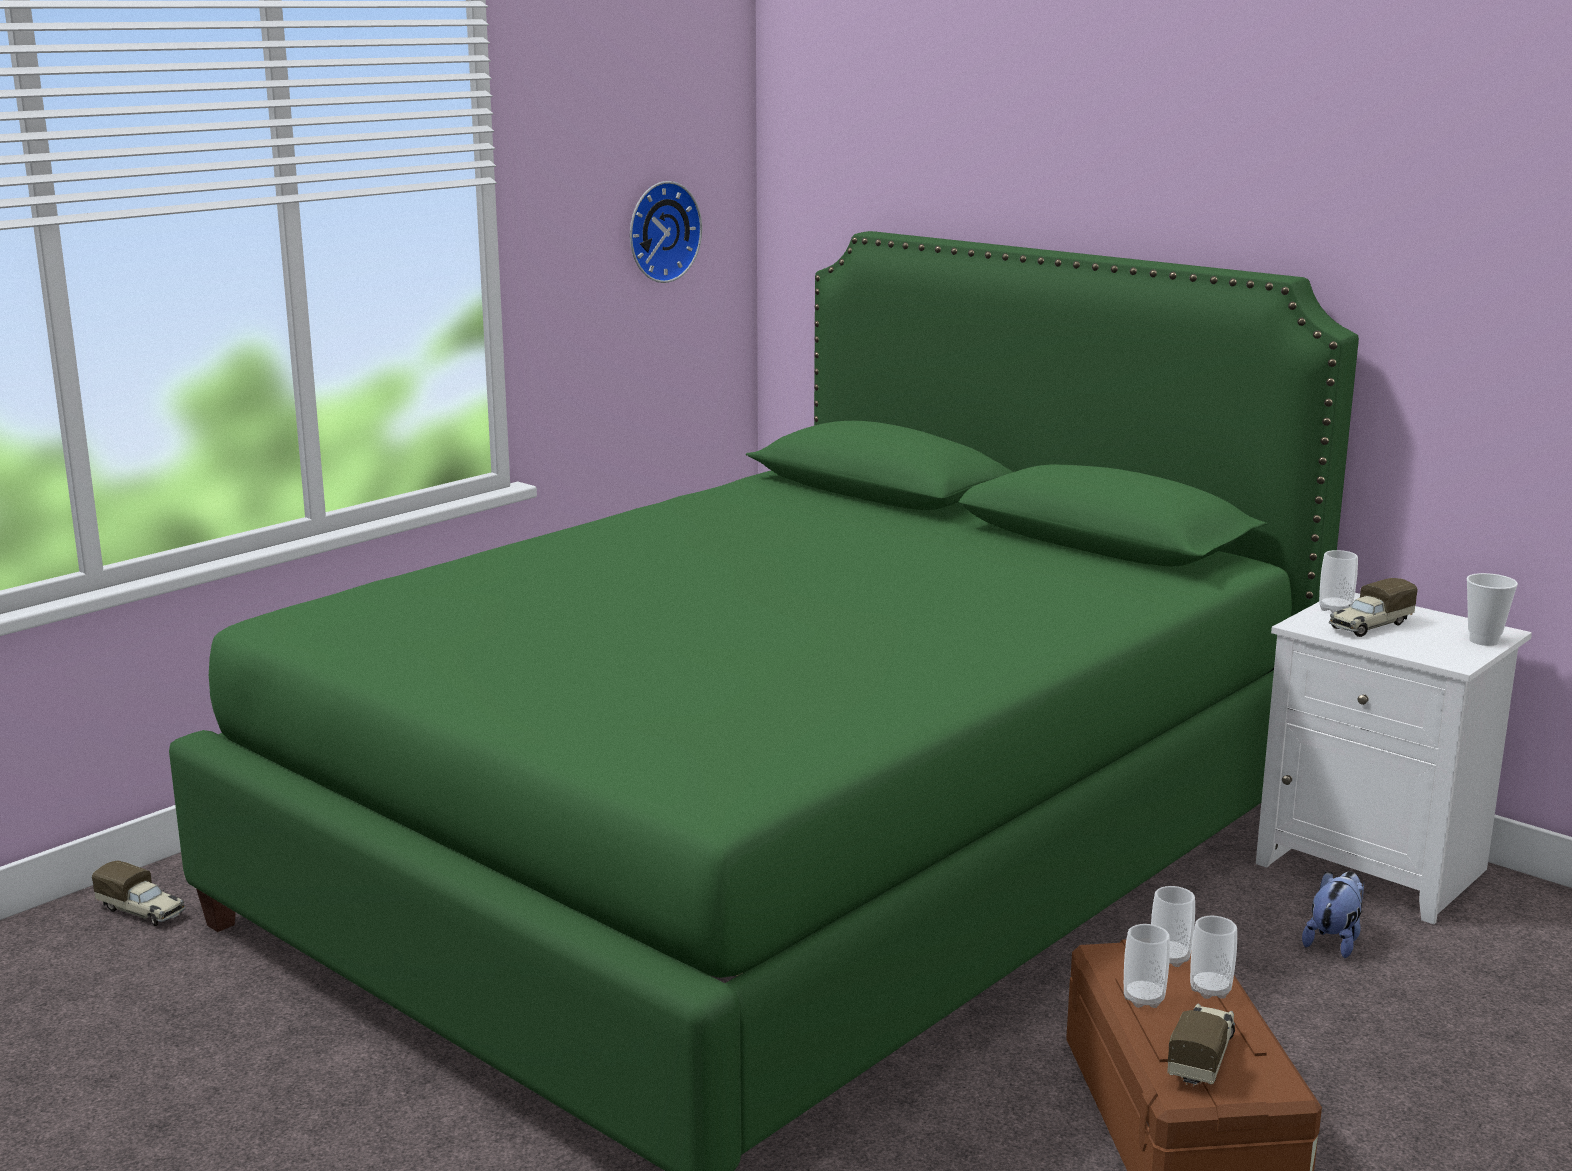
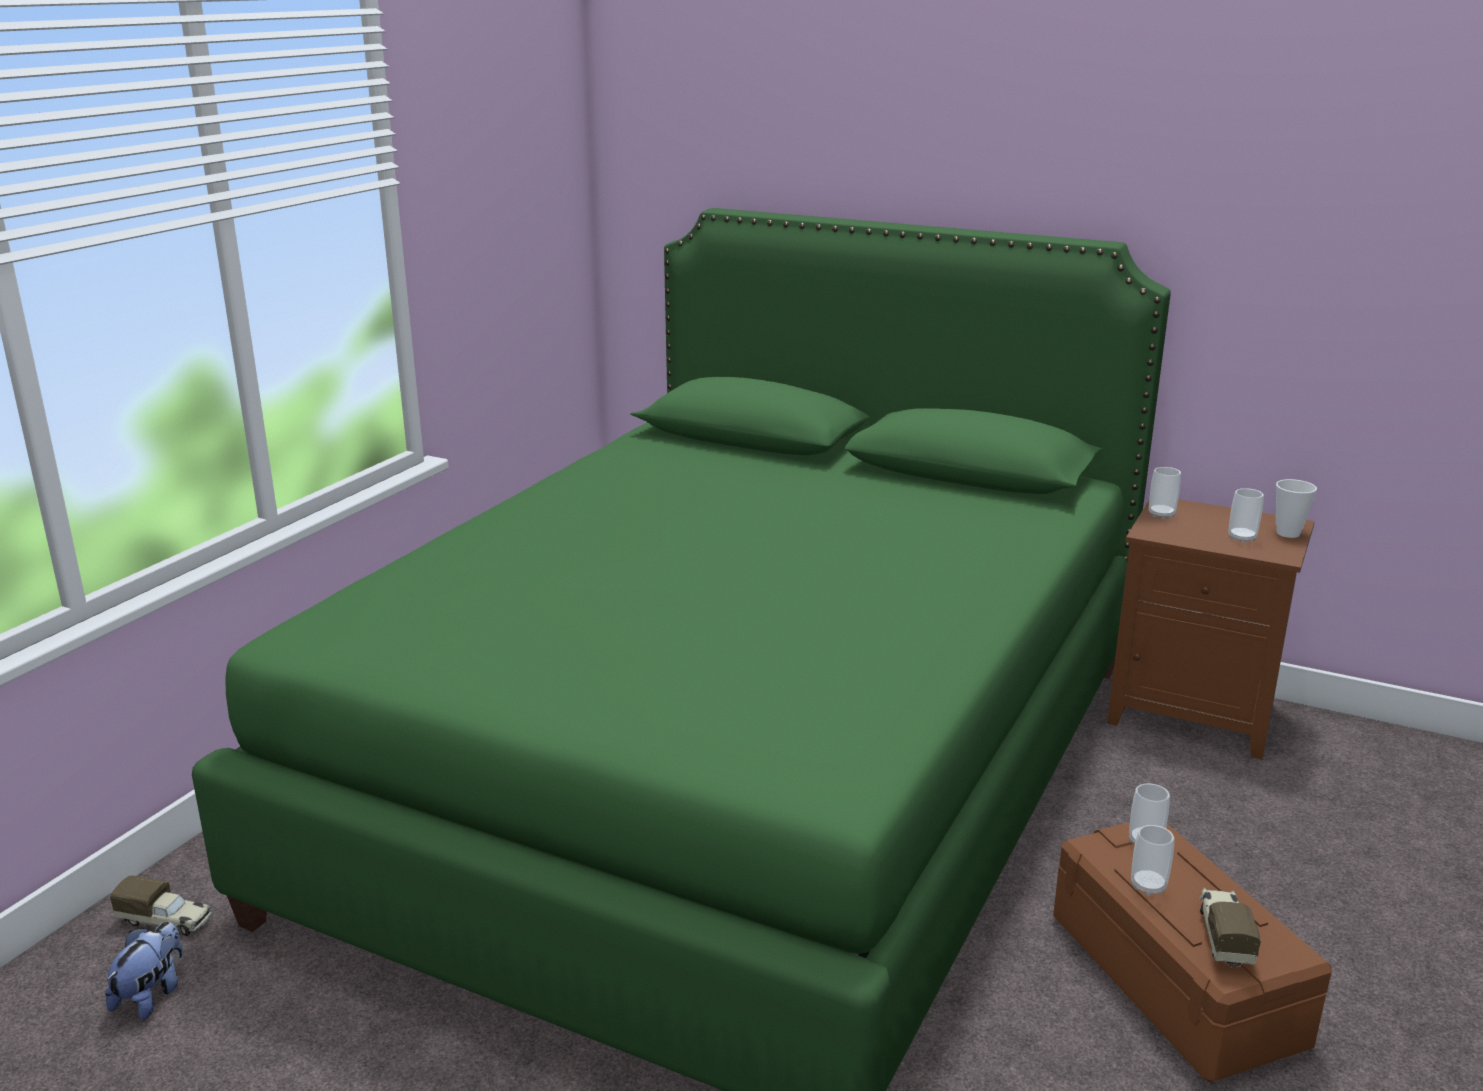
camera: 15 degrees left, 5 degrees up
wall clock [630,181,702,283] -> none
cup [1190,915,1237,999] -> cup moved to [1229,488,1264,543]
white nightstand [1256,593,1532,924] -> brown nightstand [1107,499,1315,760]
plush toy [1302,871,1364,958] -> plush toy moved to [105,922,183,1020]
toy truck [1329,578,1418,637] -> none

